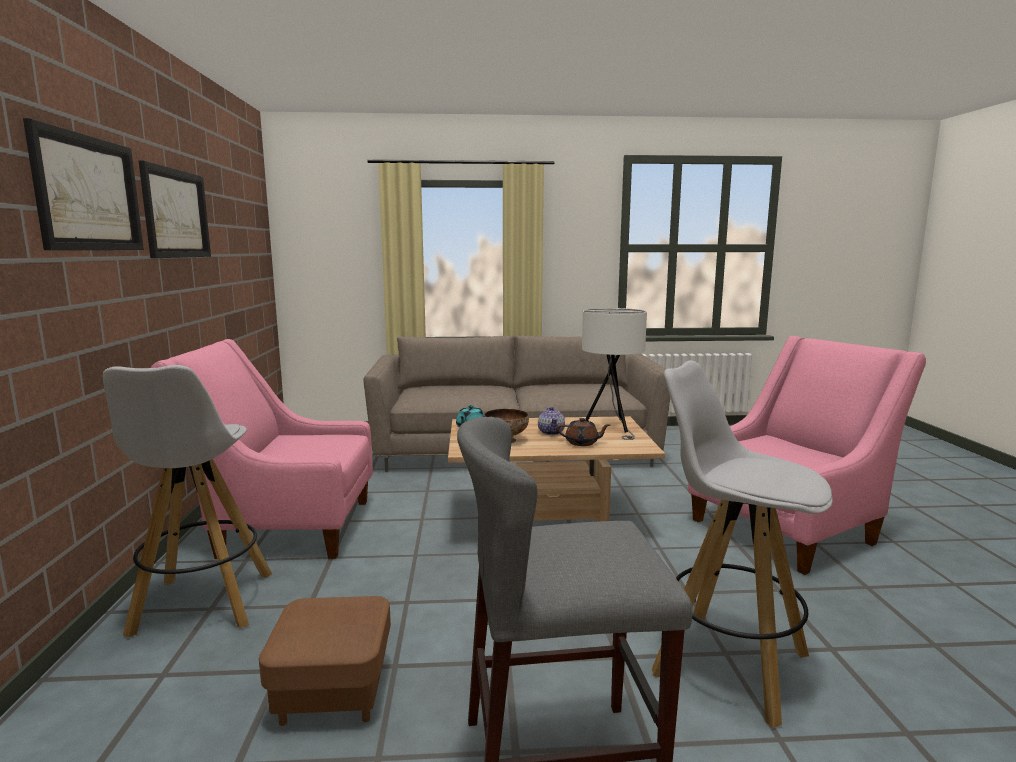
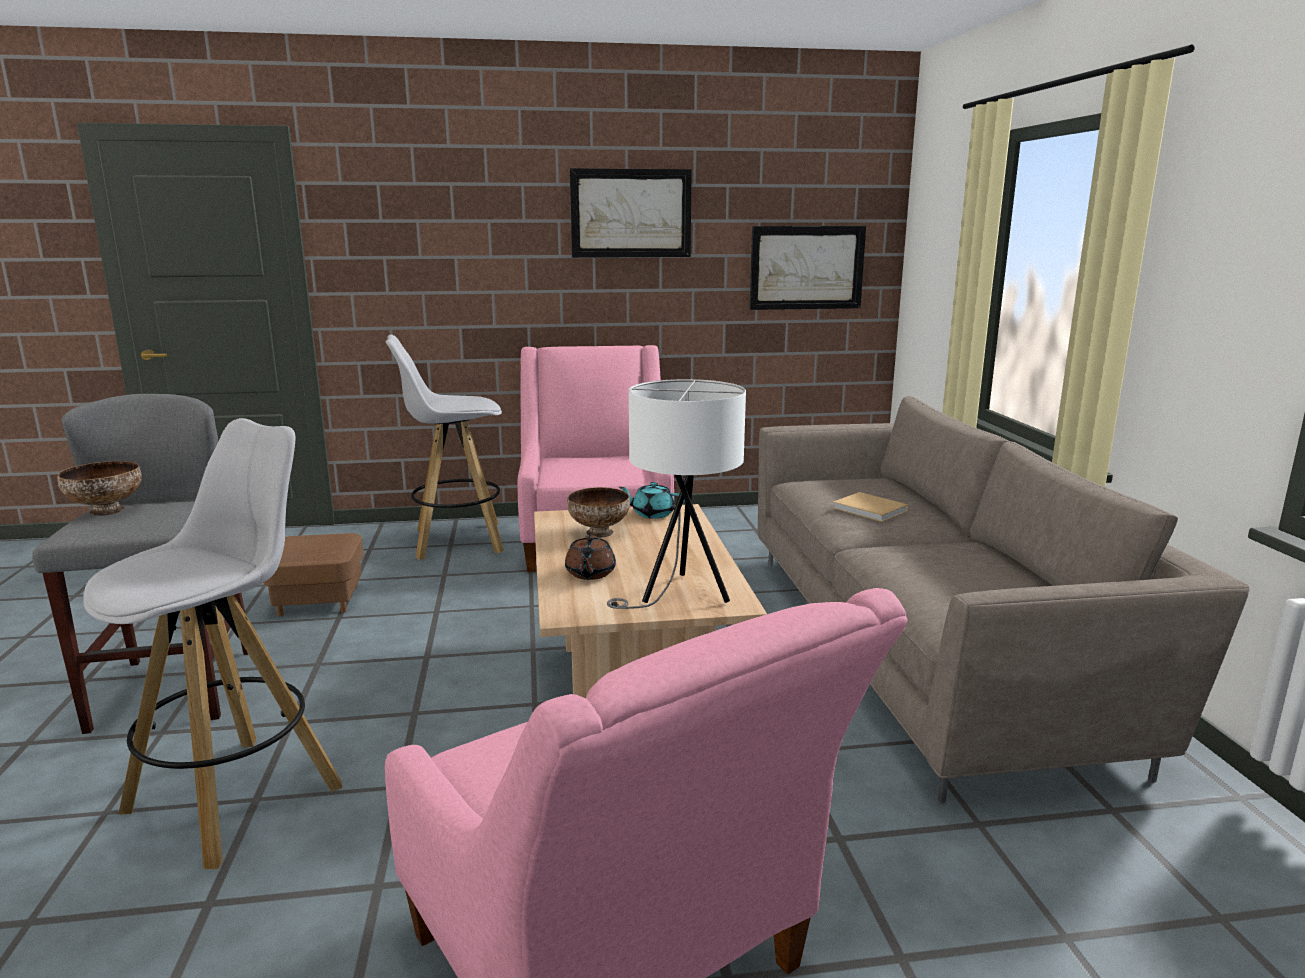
camera: 85 degrees right, 5 degrees up
picture [23,118,144,250] -> picture moved to [750,226,866,310]
teapot [538,407,565,435] -> none
none -> bowl [57,461,142,516]
none -> beige book [833,492,909,522]

